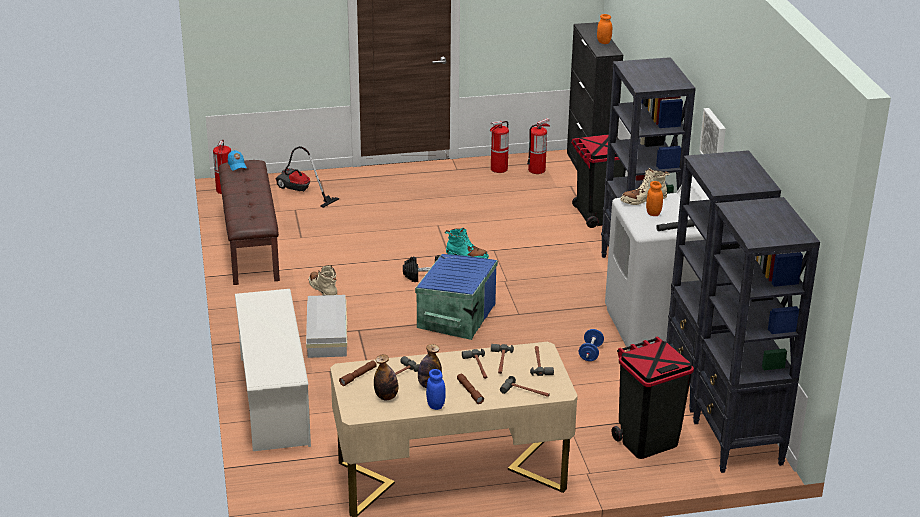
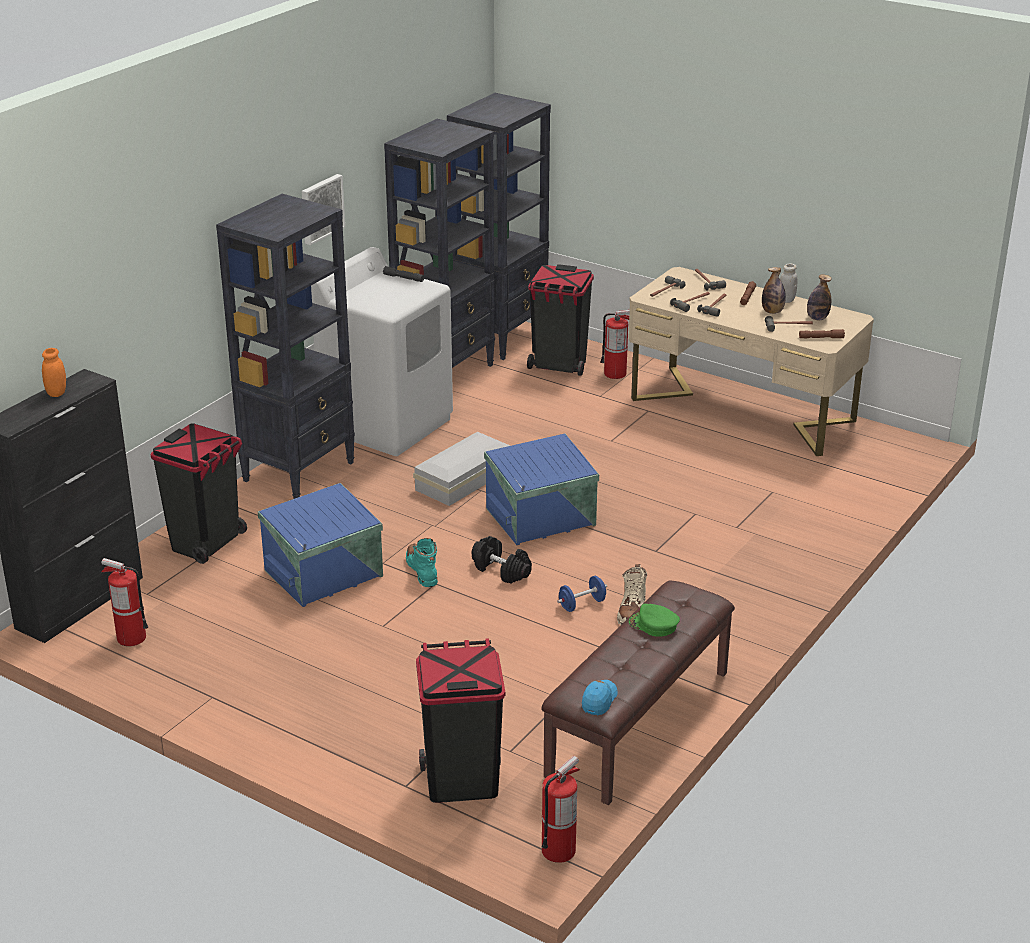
camera: 135 degrees left, 0 degrees up
white shoe rack [235,289,311,451] -> none
vacuum cleaner [275,146,339,208] -> black trash can [416,638,505,803]
white storage box [306,295,347,358] -> white storage box moved to [413,432,510,506]
blue jar [426,369,446,410] -> white jar [780,264,797,303]
fire extinguisher [490,121,509,173] -> fire extinguisher moved to [600,310,630,379]
blue dumbbell [579,329,604,361] -> blue dumbbell moved to [557,576,607,612]
beige boot [620,168,670,205] -> none
orange jar [646,181,663,216] -> none
none -> blue storage box [258,483,383,607]
none -> green cap [629,604,680,637]

